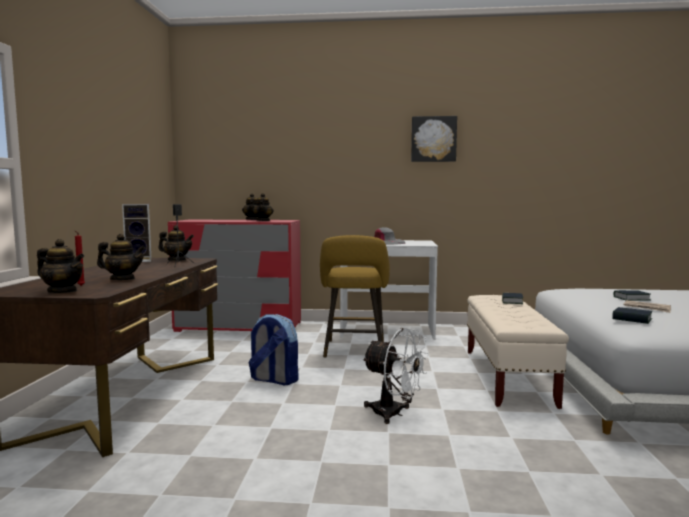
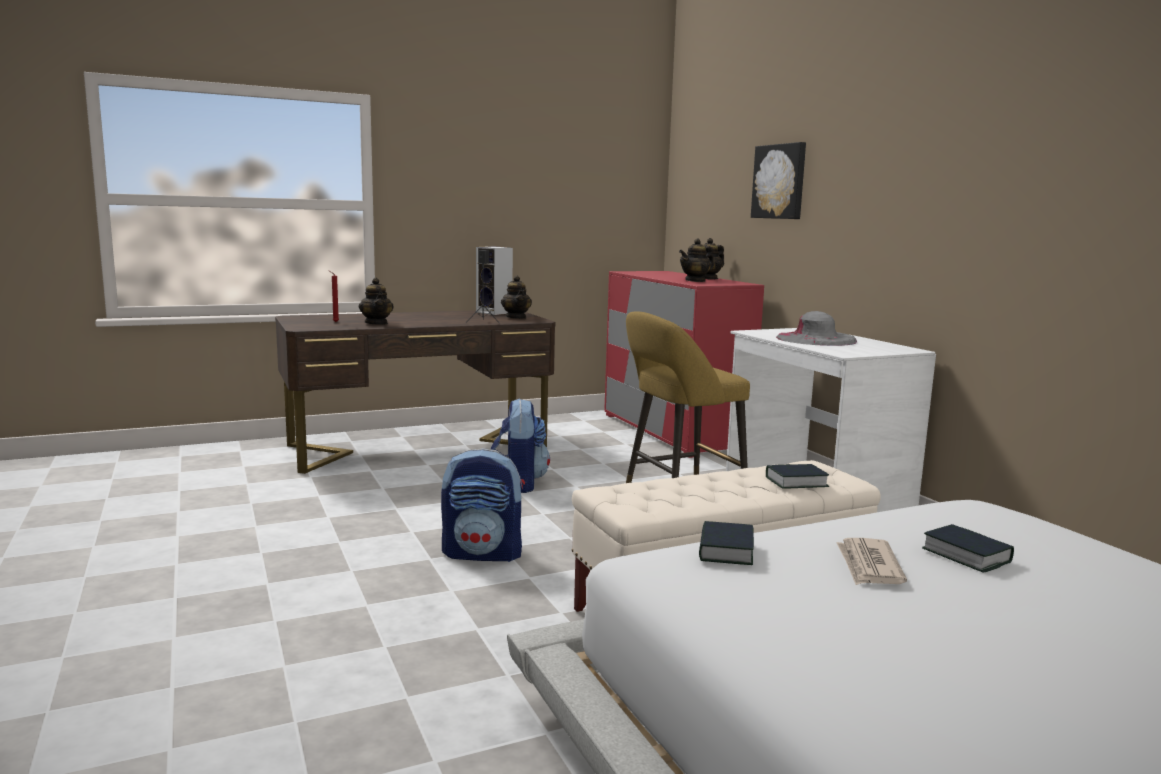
camera: 60 degrees right, 5 degrees up
teapot [37,239,84,293] -> none
white fan [362,328,429,424] -> backpack [441,449,525,562]
picture [411,116,457,162] -> picture moved to [751,142,806,219]

